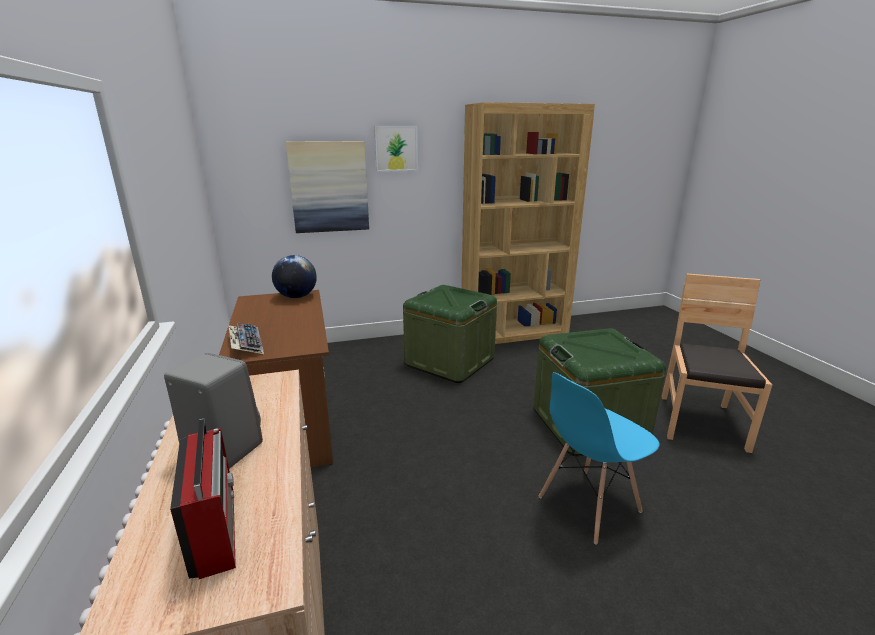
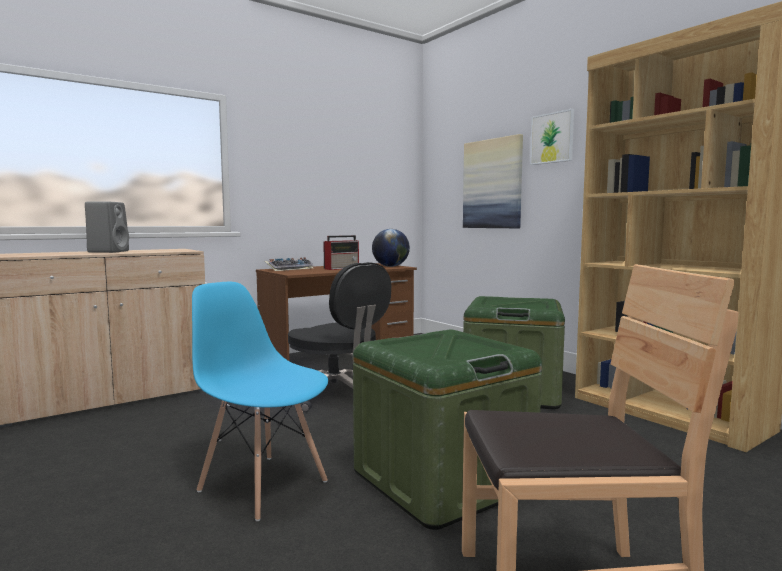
camera: 70 degrees right, 15 degrees down
radio [170,418,236,579] -> radio moved to [323,235,359,270]
none -> black office chair [288,262,391,412]

